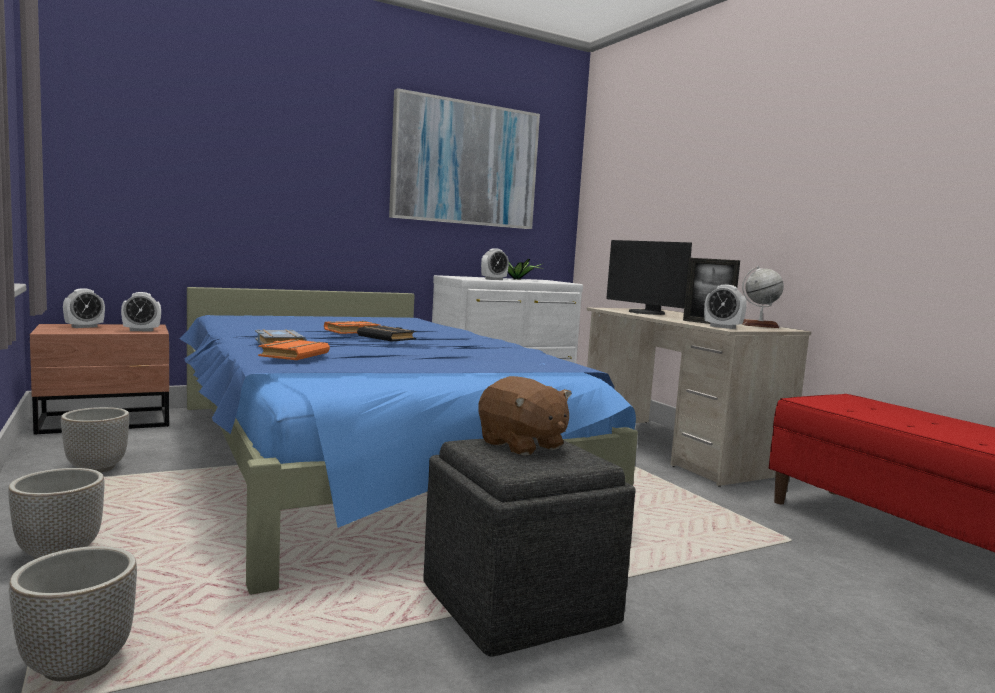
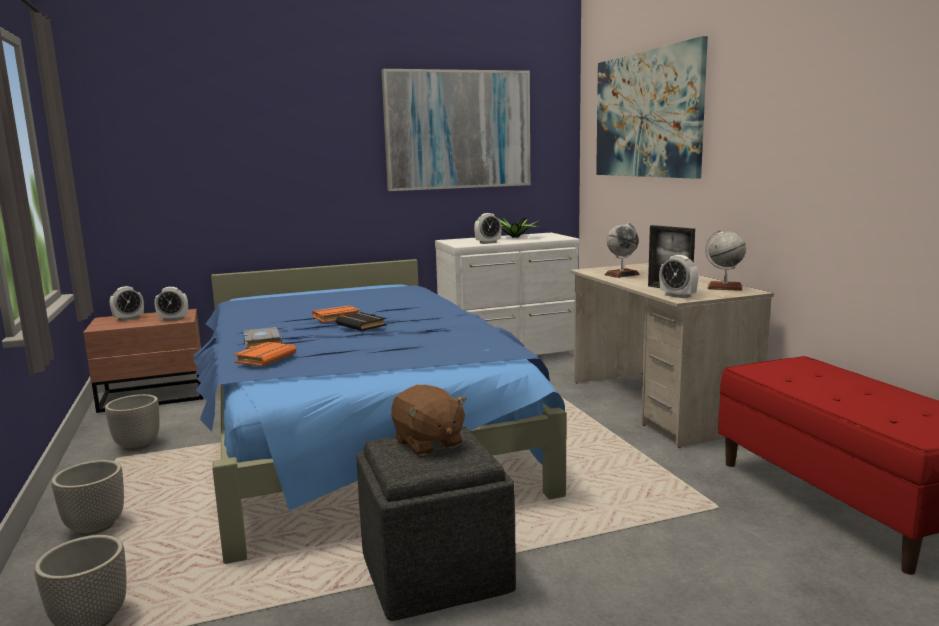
camera: 10 degrees right, 5 degrees up
monitor [607,240,692,315] -> globe [605,223,639,278]
none -> picture [596,36,708,179]

